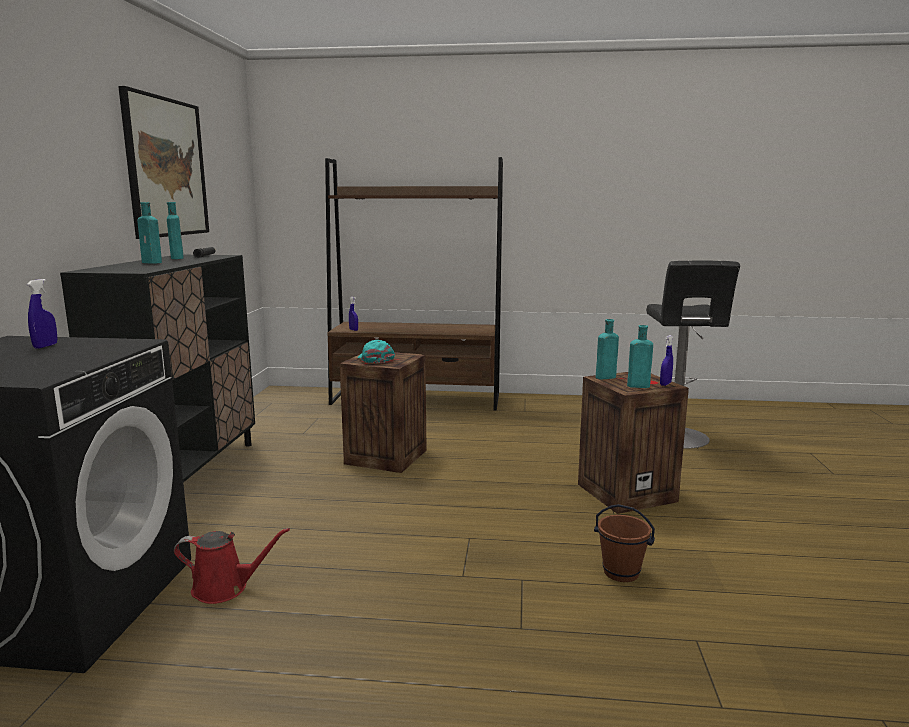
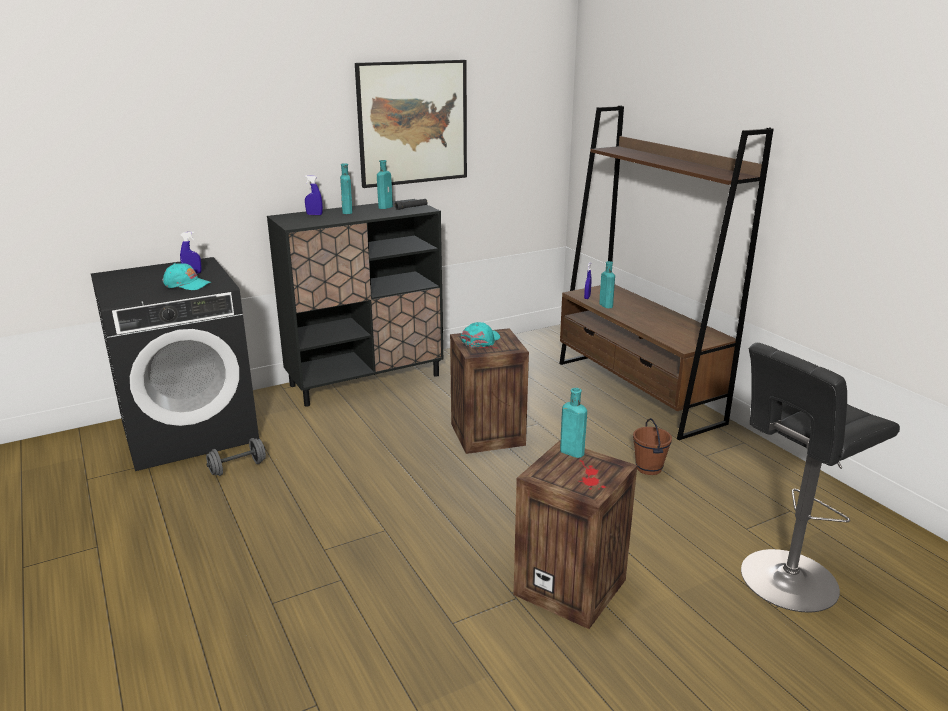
camera: 55 degrees right, 10 degrees up
red watering can [174,528,290,604] -> grey dumbbell [206,438,266,476]
brown bucket [594,504,655,582] -> brown bucket moved to [633,418,672,475]
turquoise bottle [627,325,653,388] -> turquoise bottle moved to [599,261,615,308]
blue spray bottle [660,335,673,386] -> blue spray bottle moved to [305,175,323,215]
none -> turquoise cap [162,263,211,290]

